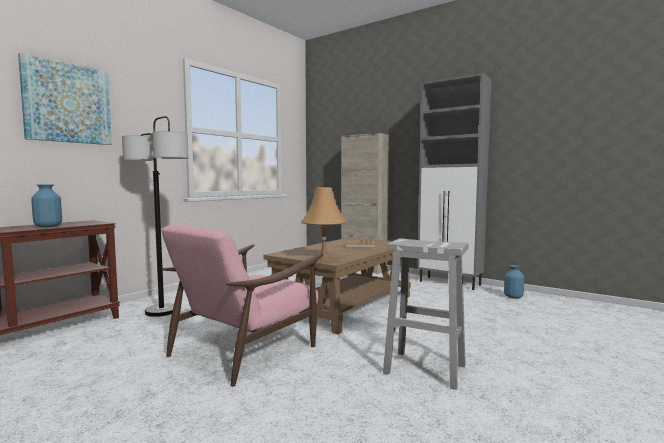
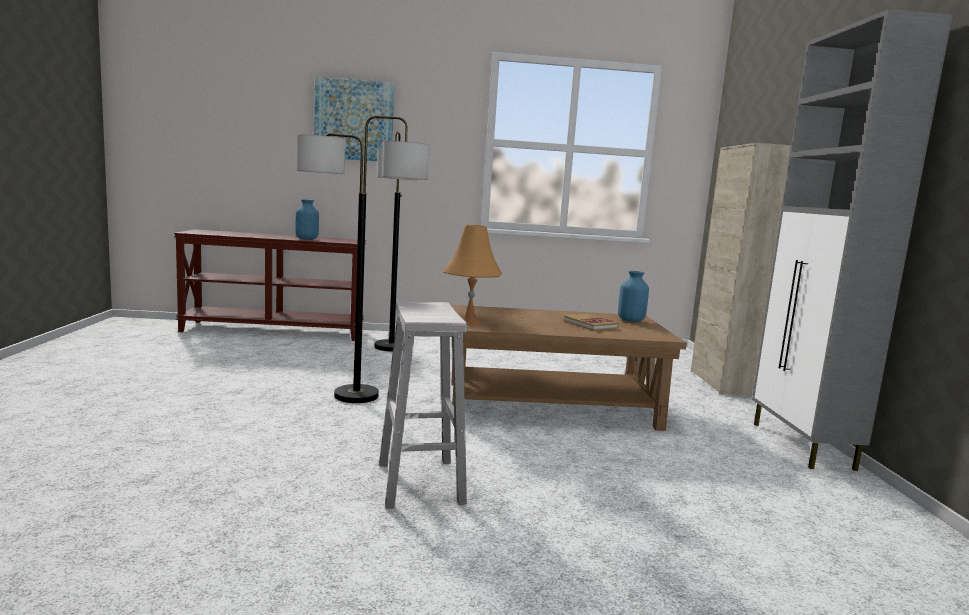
camera: 50 degrees right, 5 degrees up
pink armchair [161,225,323,387] -> floor lamp [297,116,430,403]
blue vase [504,265,524,299] -> blue vase moved to [618,271,649,322]

